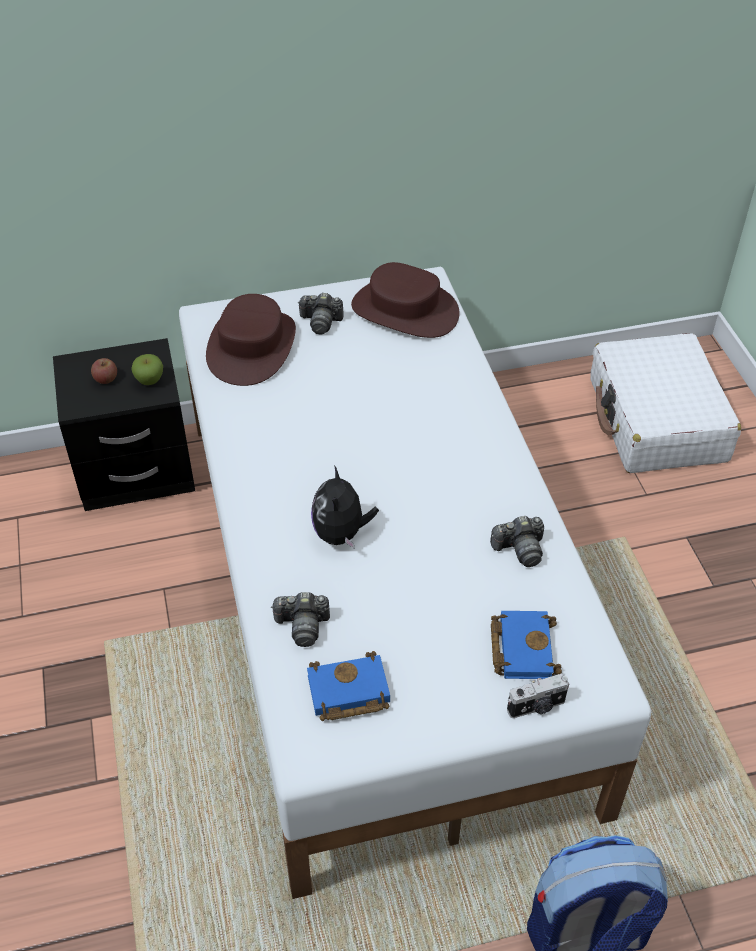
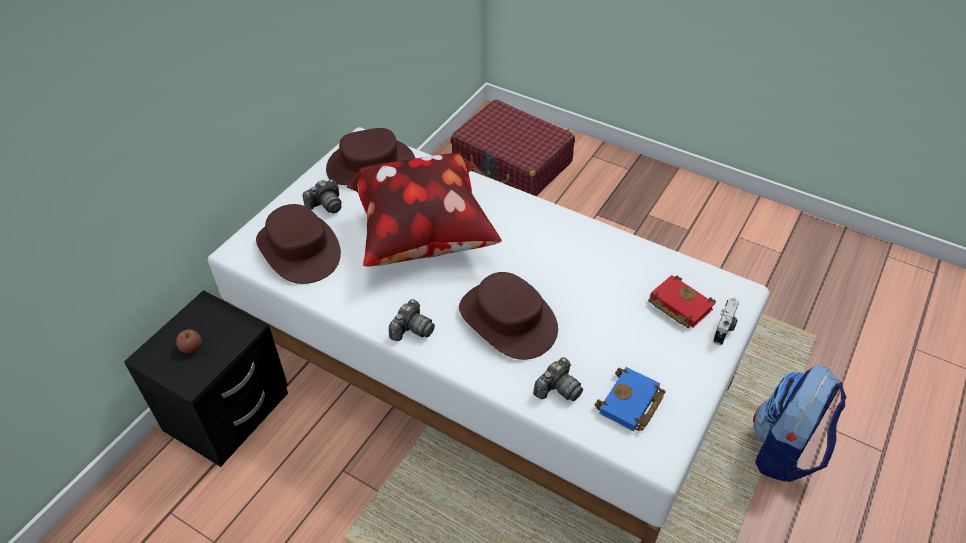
camera: 45 degrees left, 0 degrees up
apple [131,354,163,385] -> none
plush toy [311,465,379,548] -> brown hat [459,272,558,360]
camera [490,516,544,567] -> camera moved to [389,299,435,341]
blue book [491,611,562,679] -> red book [648,275,716,328]
white suitcase [590,333,741,473] -> red suitcase [450,100,575,196]
none -> pillow [347,153,502,266]

